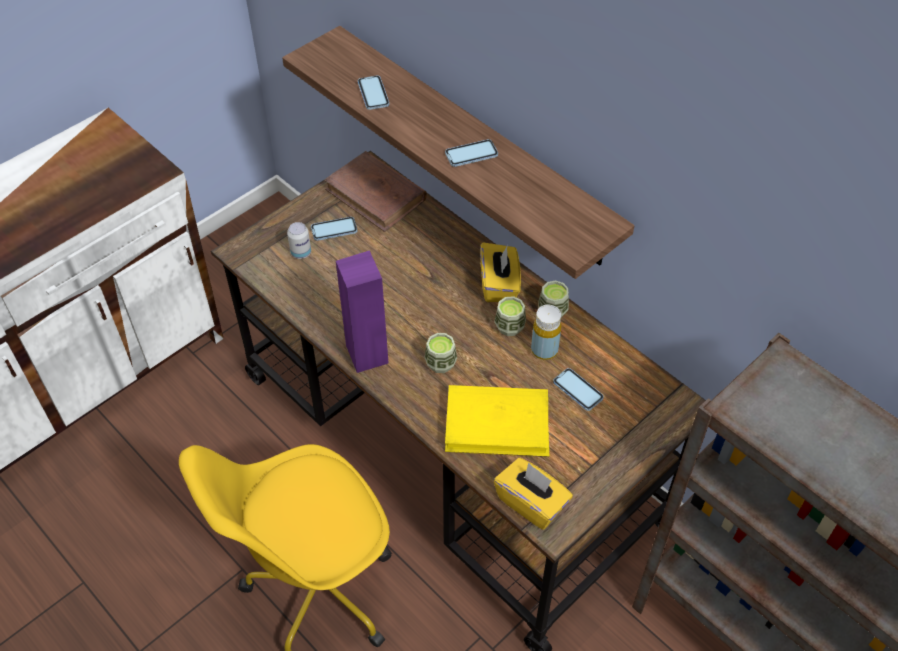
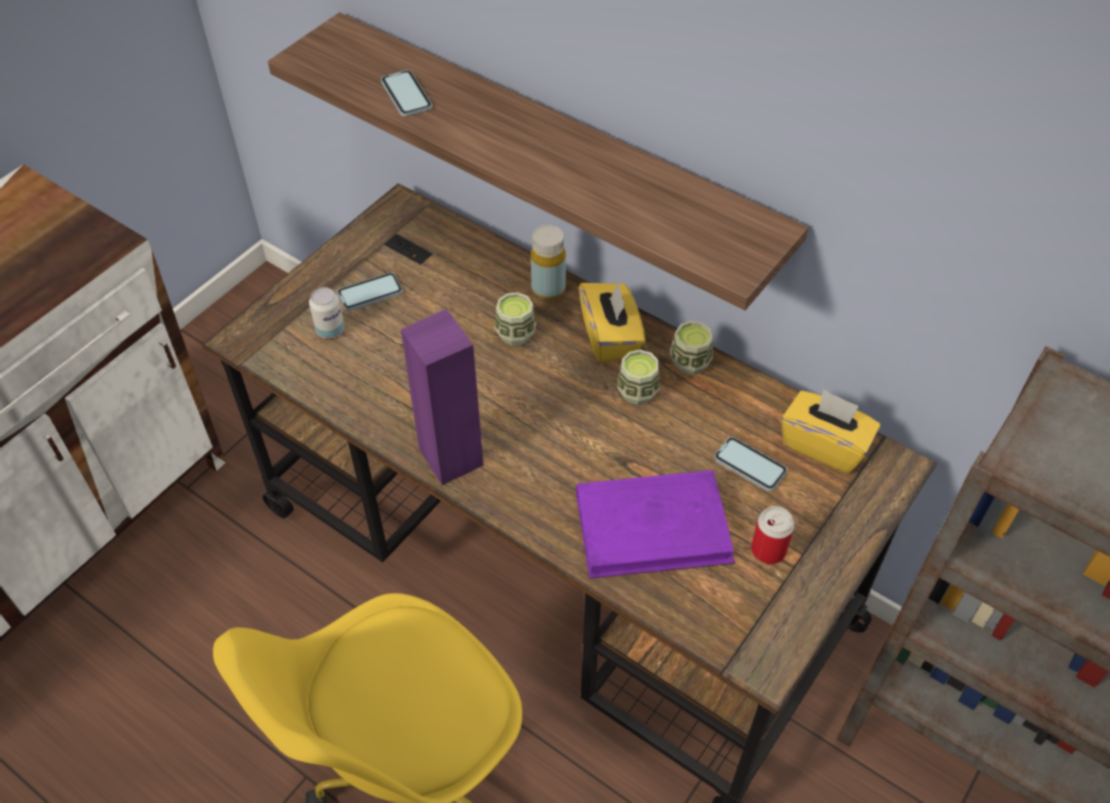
camera: 10 degrees left, 0 degrees up
brown book [324,151,427,232] -> none
cup [425,333,457,373] -> cup moved to [494,292,536,346]
phone [445,139,498,167] -> none
yellow book [445,385,549,457] -> purple book [576,470,735,579]
yellow tissue box [494,458,573,530] -> yellow tissue box moved to [781,389,880,473]
yellow bottle [531,305,561,360] -> yellow bottle moved to [531,225,566,299]
none -> can [751,506,795,564]

